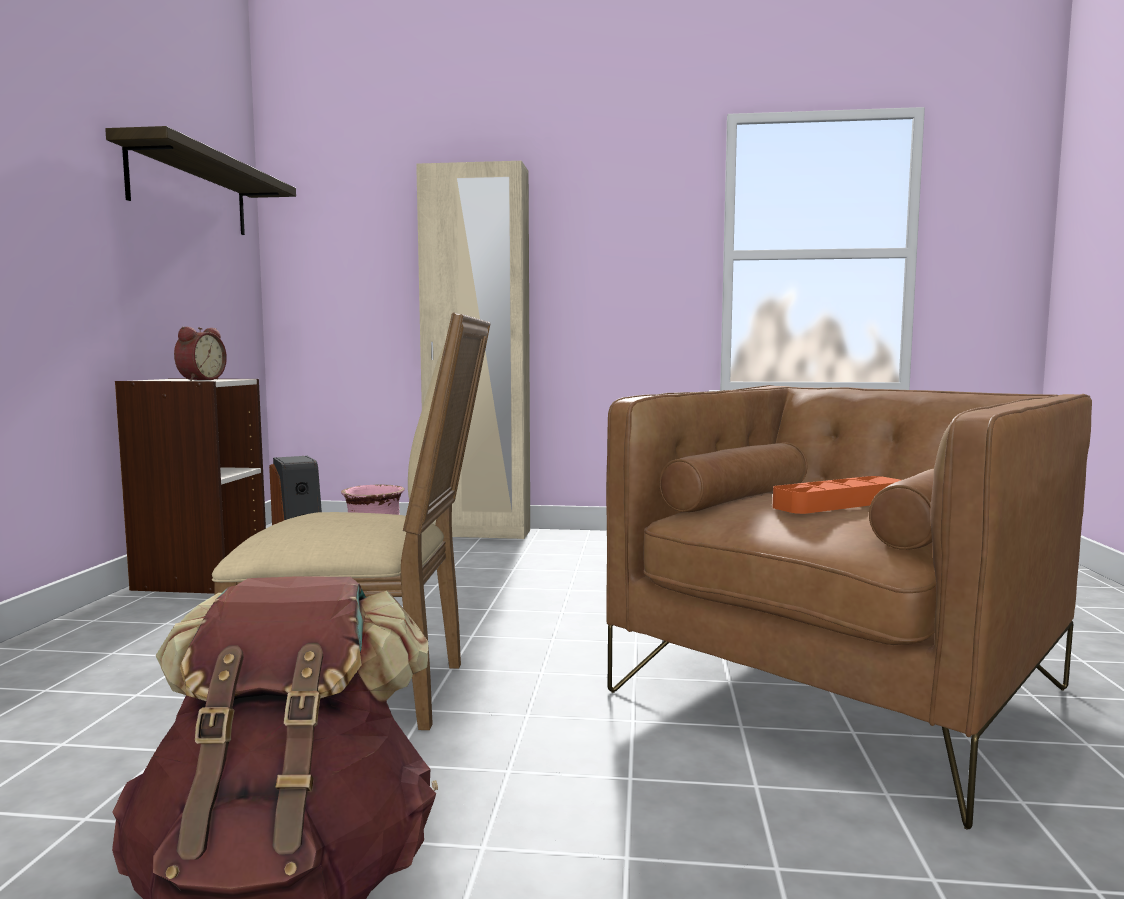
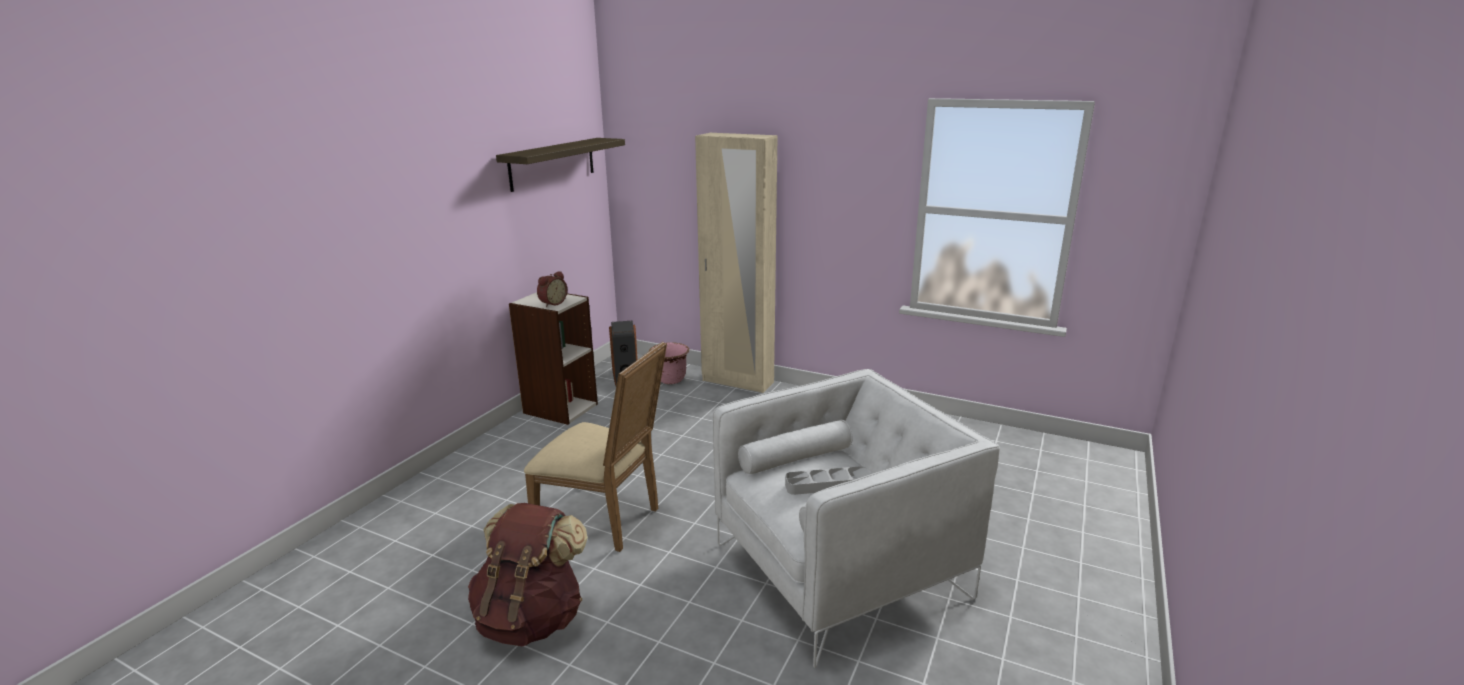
camera: 20 degrees right, 15 degrees up
brown armchair [606,385,1092,830] -> white armchair [713,369,1000,668]
orange tray [773,476,901,514] -> grey tray [785,466,870,495]

